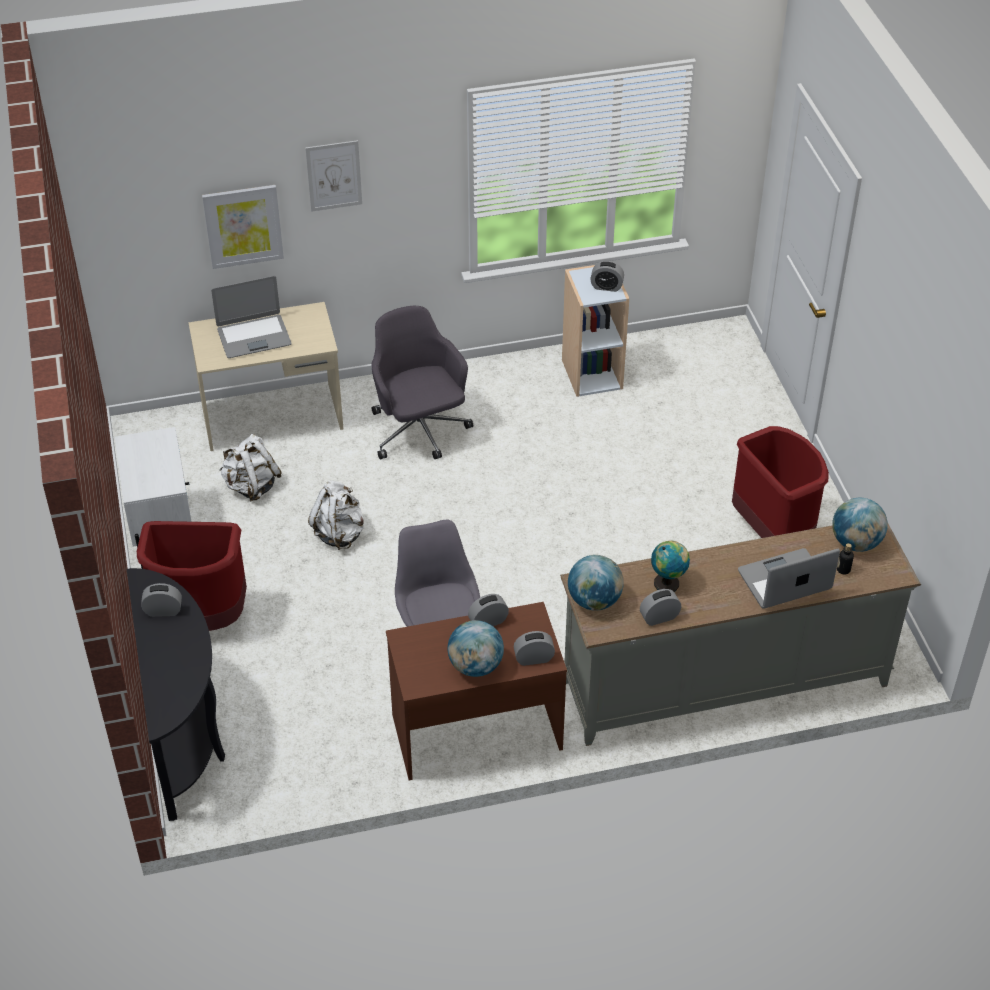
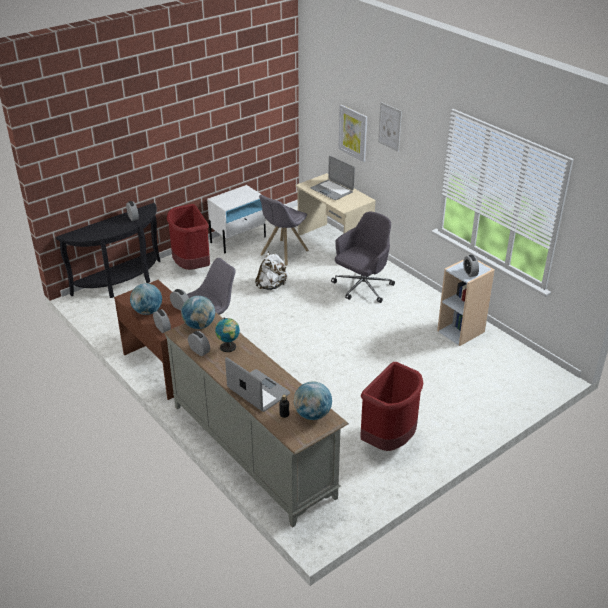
camera: 65 degrees right, 10 degrees down
white backpack [220,434,282,501] -> grey chair [259,195,309,266]

